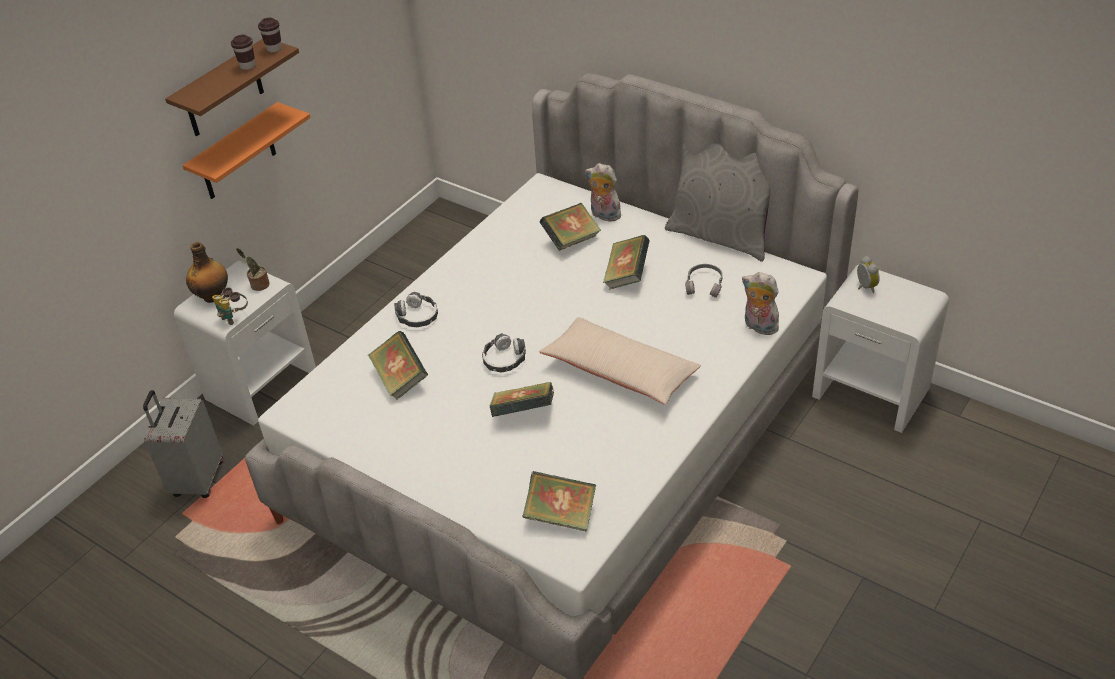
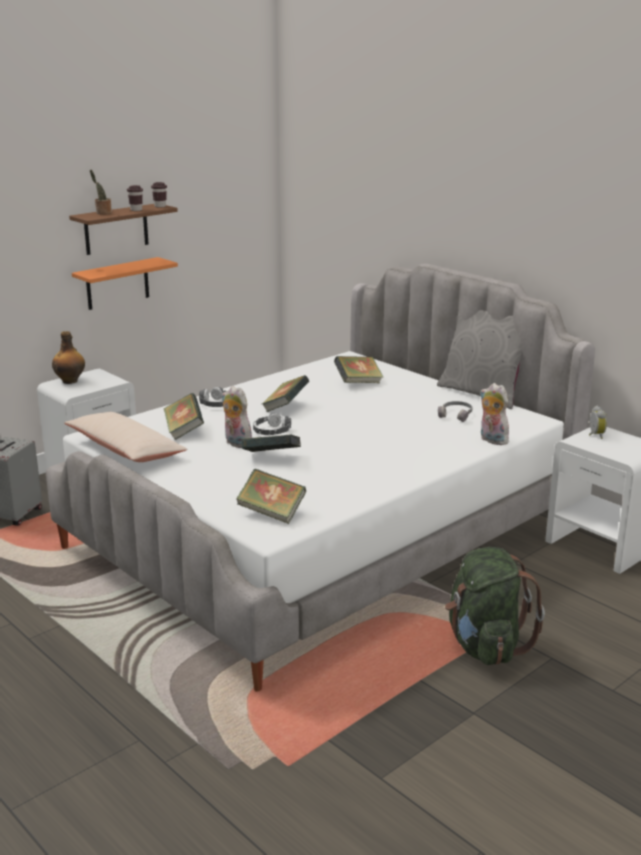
camera: 10 degrees right, 20 degrees down
binoculars [212,287,248,325] -> none
potted plant [236,248,270,291] -> potted plant moved to [90,170,112,214]
beige pillow [539,317,701,405] -> beige pillow moved to [64,412,187,462]
plush toy [585,163,621,222] -> plush toy moved to [222,386,252,448]
book [603,235,649,290] -> book moved to [262,375,310,412]
none -> green backpack [445,547,545,665]

